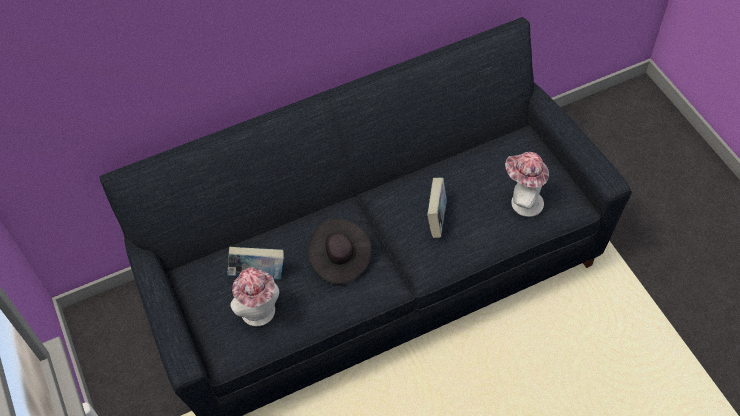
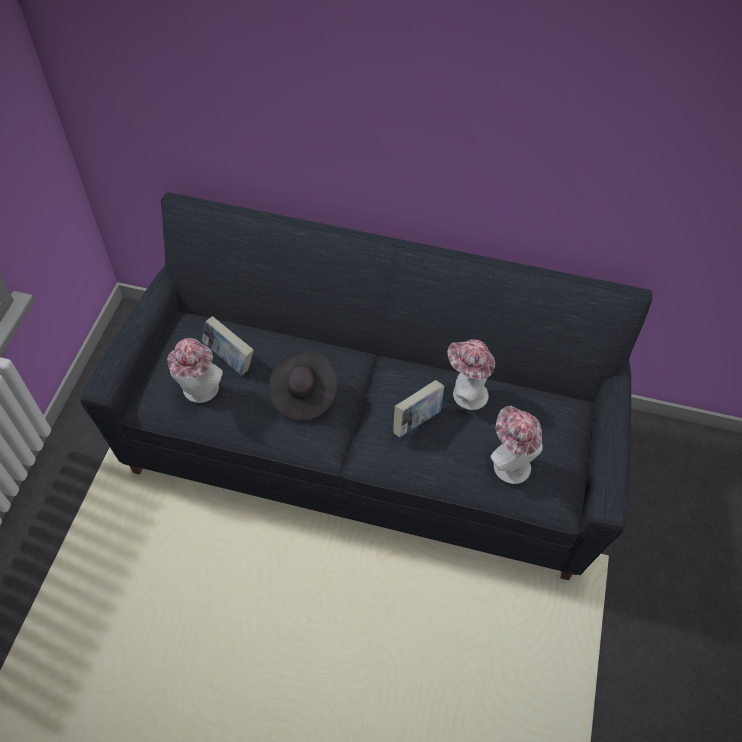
camera: 35 degrees right, 0 degrees up
none -> hat [447,339,495,410]

